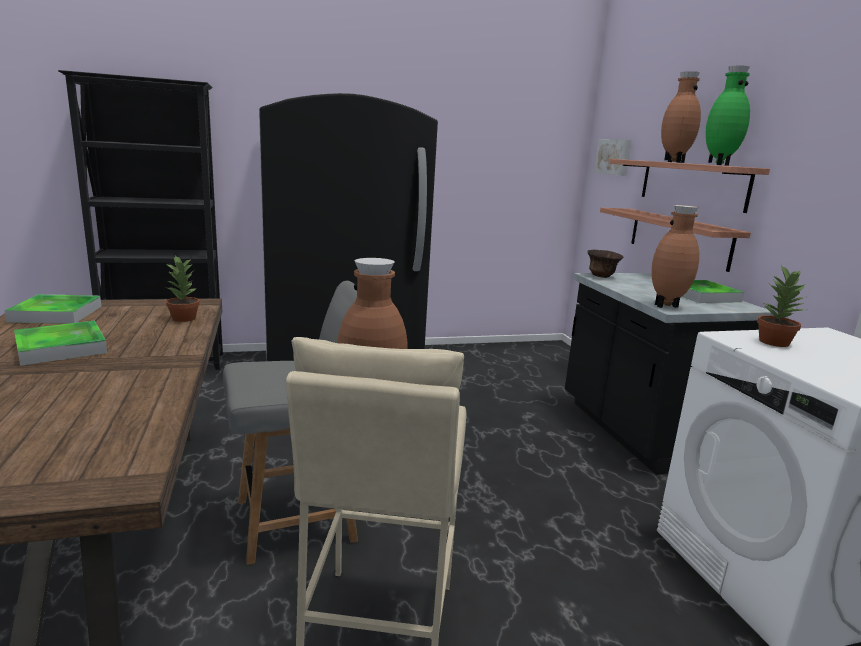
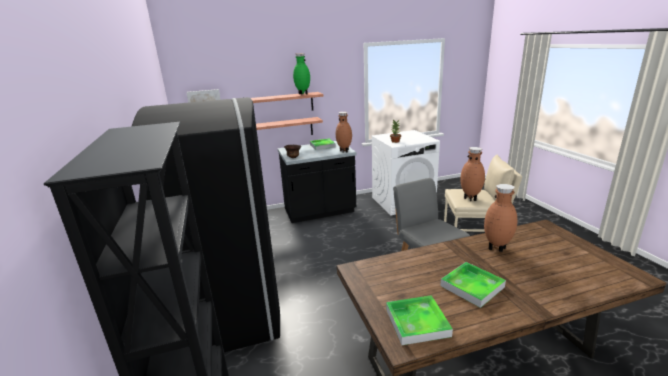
camera: 90 degrees left, 5 degrees up
potted plant [166,255,200,322] -> none
brown vase [661,71,701,163] -> brown vase moved to [484,184,517,252]

